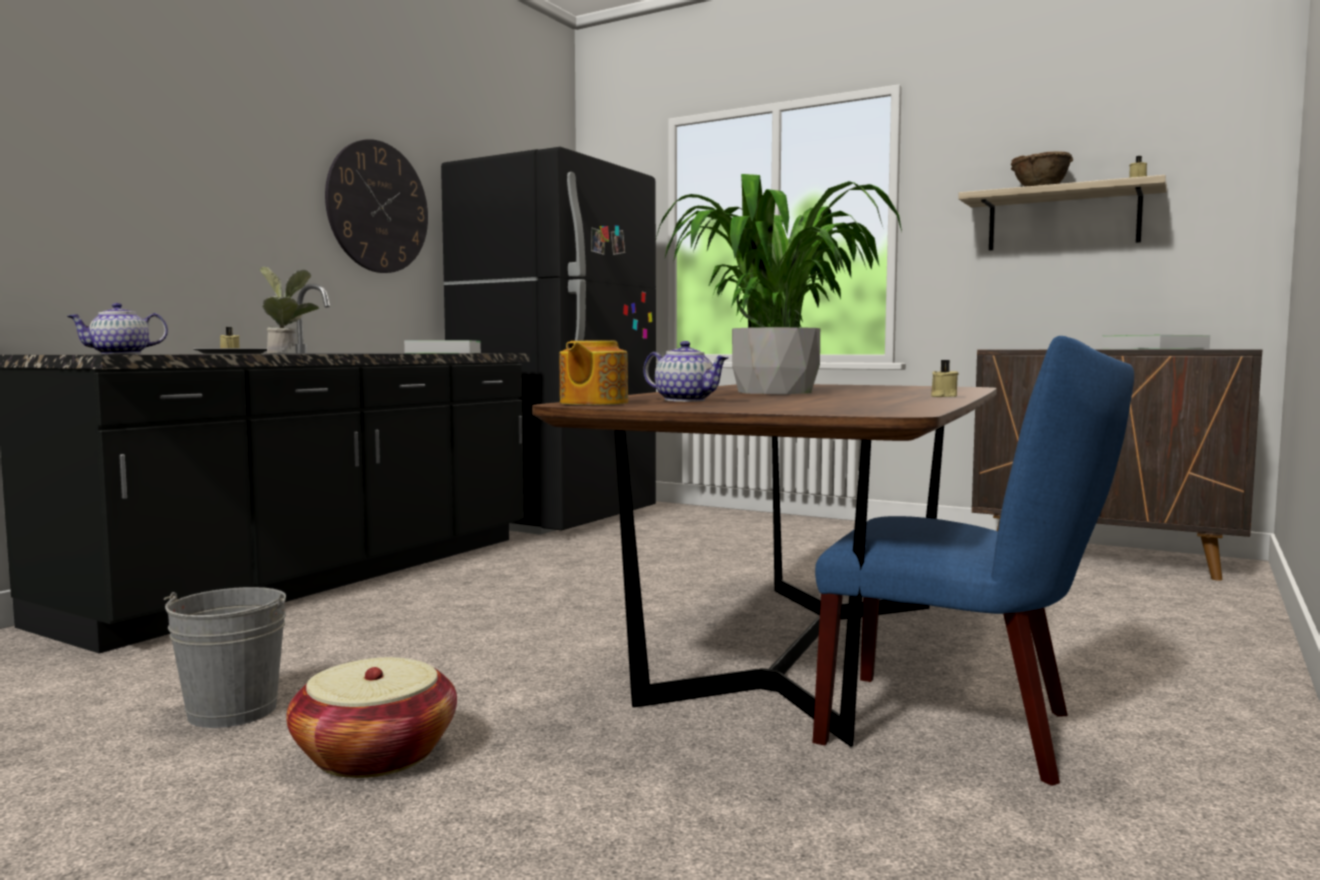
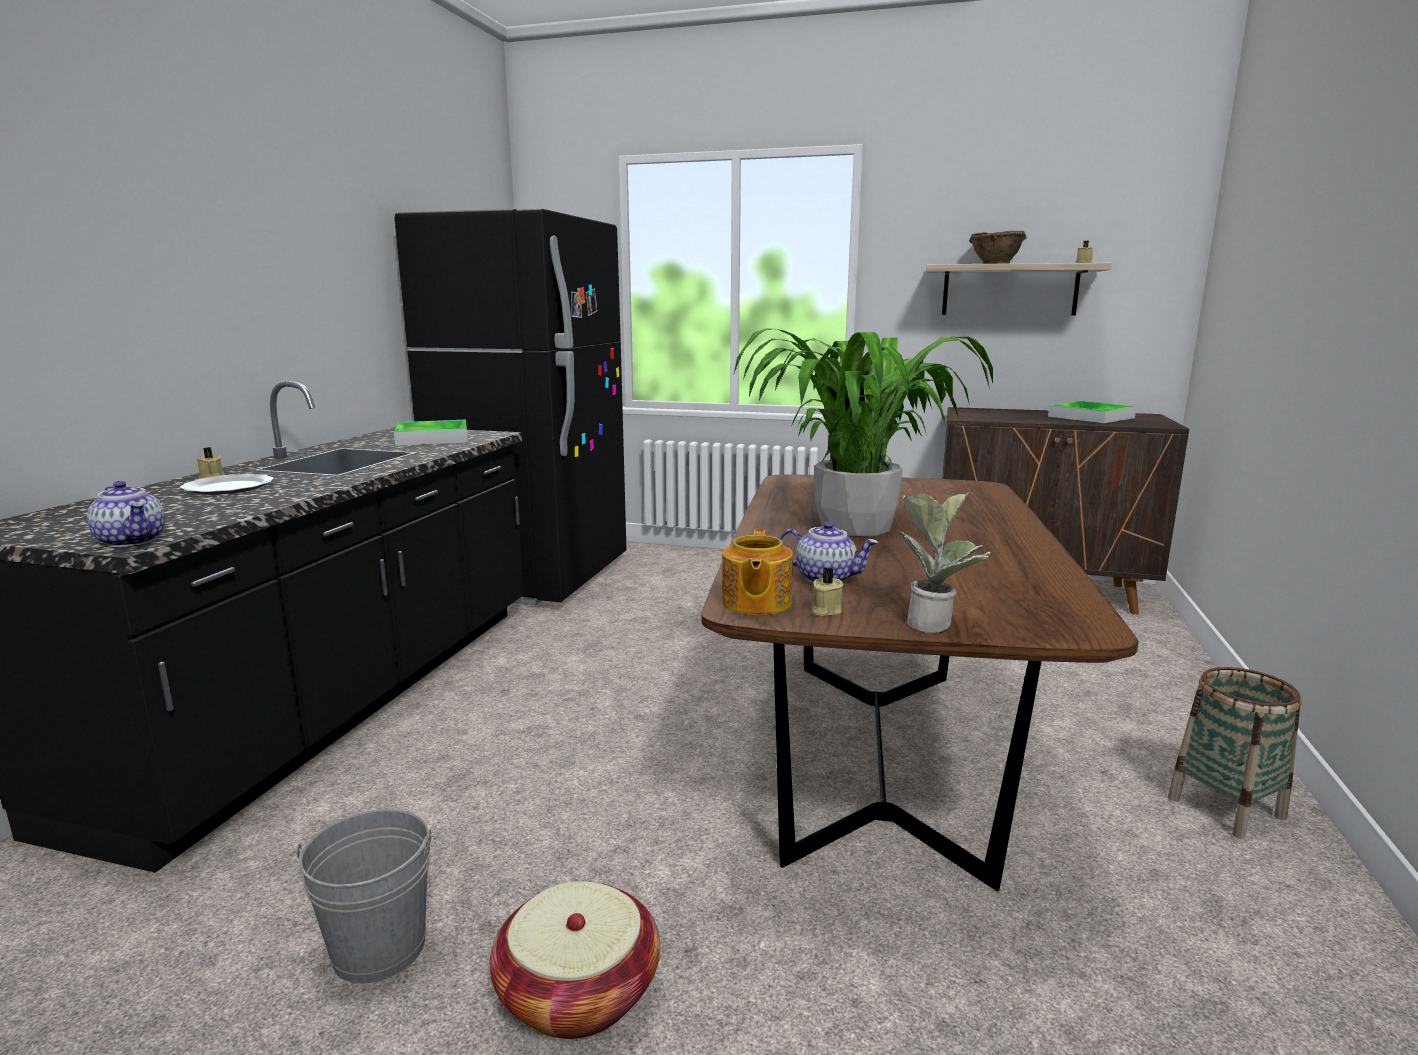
camera: 15 degrees left, 10 degrees up
teapot [67,303,168,354] -> teapot turned 90 degrees counterclockwise [87,481,165,547]
potted plant [259,266,320,354] -> potted plant moved to [896,492,990,633]
wall clock [325,139,428,273] -> none
blue chair [813,336,1134,786] -> none
beige candle [931,360,959,397] -> beige candle moved to [811,568,844,617]
none -> basket [1168,667,1302,839]

